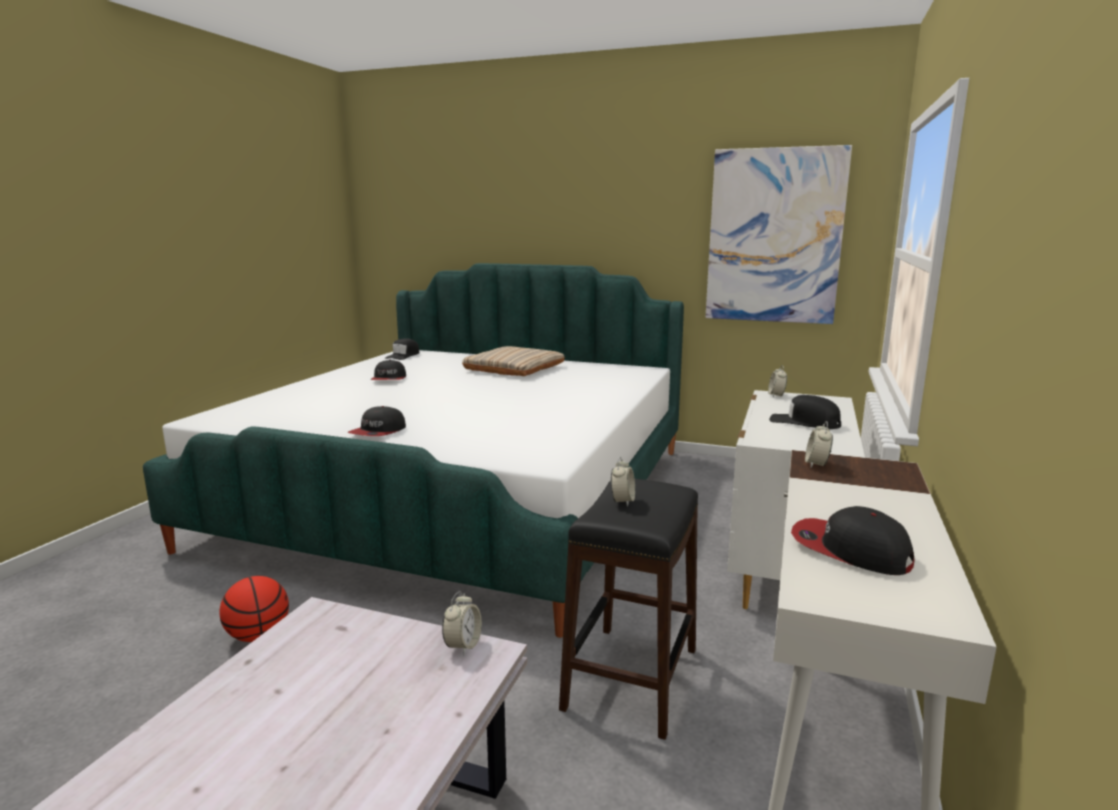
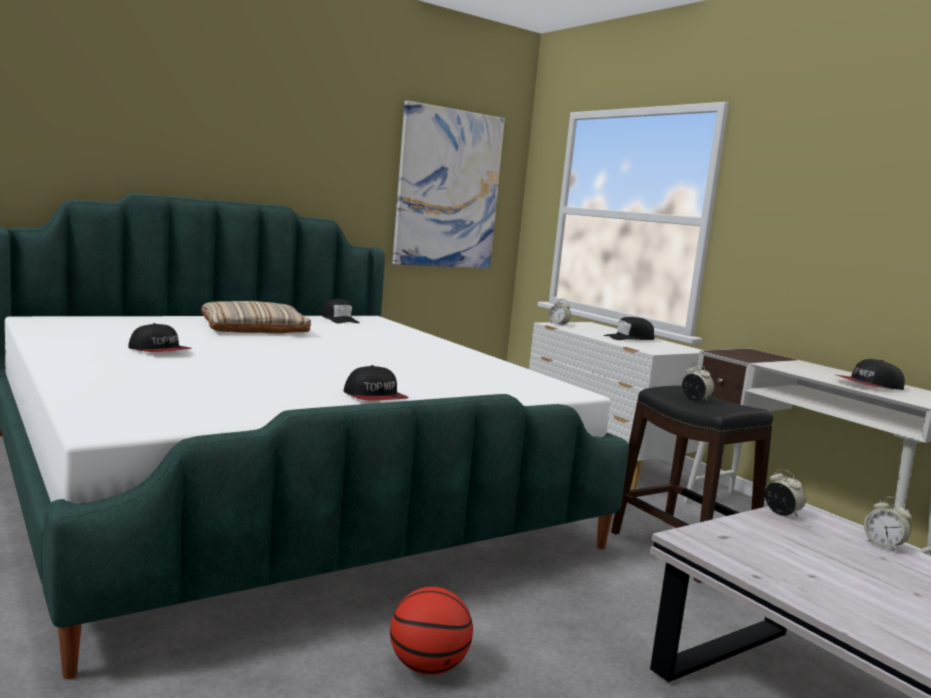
camera: 55 degrees left, 5 degrees down
black cap [385,338,420,360] -> black cap moved to [322,299,359,324]
alarm clock [805,421,833,468] -> alarm clock moved to [864,497,912,552]

